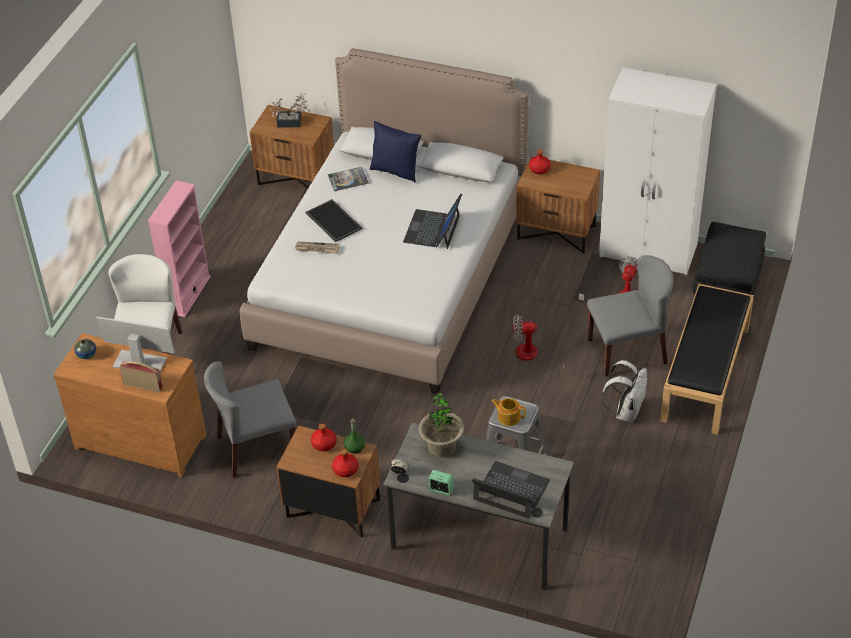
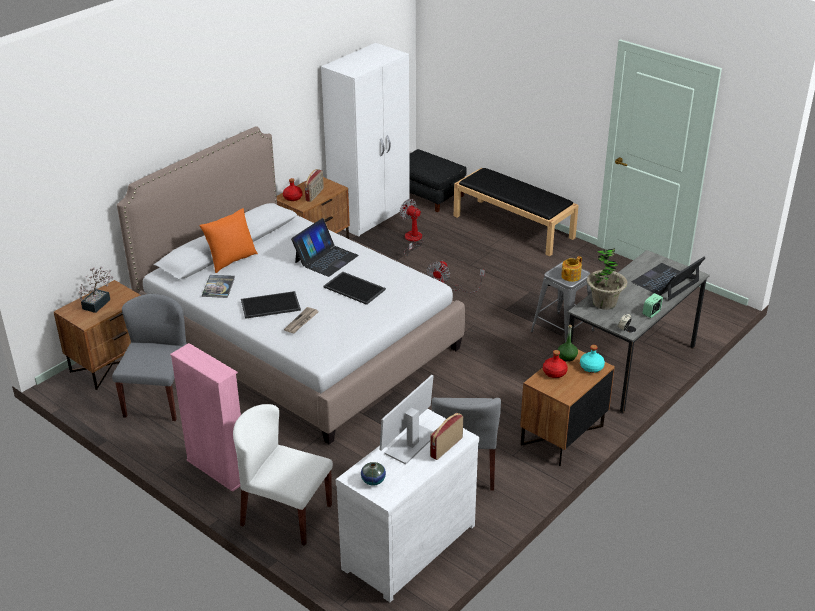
camera: 70 degrees left, 10 degrees down
brown dresser [53,333,206,477] -> white dresser [335,409,479,602]
red bottle [332,449,358,477] -> turquoise bottle [580,345,605,373]
blue pillow [370,121,421,183] -> orange pillow [199,208,258,273]
laptop [403,194,462,249] -> laptop turned 90 degrees counterclockwise [291,218,359,277]
grey chair [587,255,674,377] -> grey chair moved to [112,294,187,421]
white backpack [601,360,647,422] -> none
none -> radio [304,169,324,202]
none -> tray [323,272,386,305]

